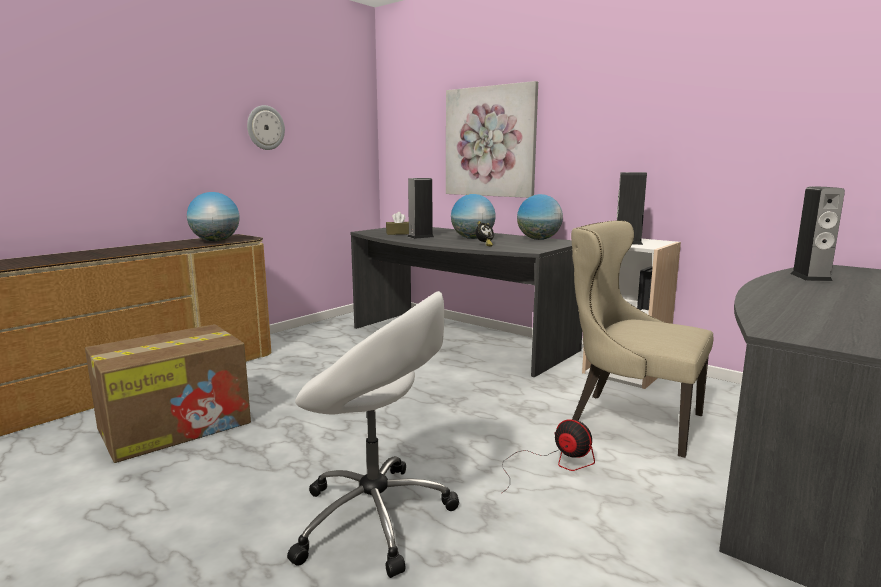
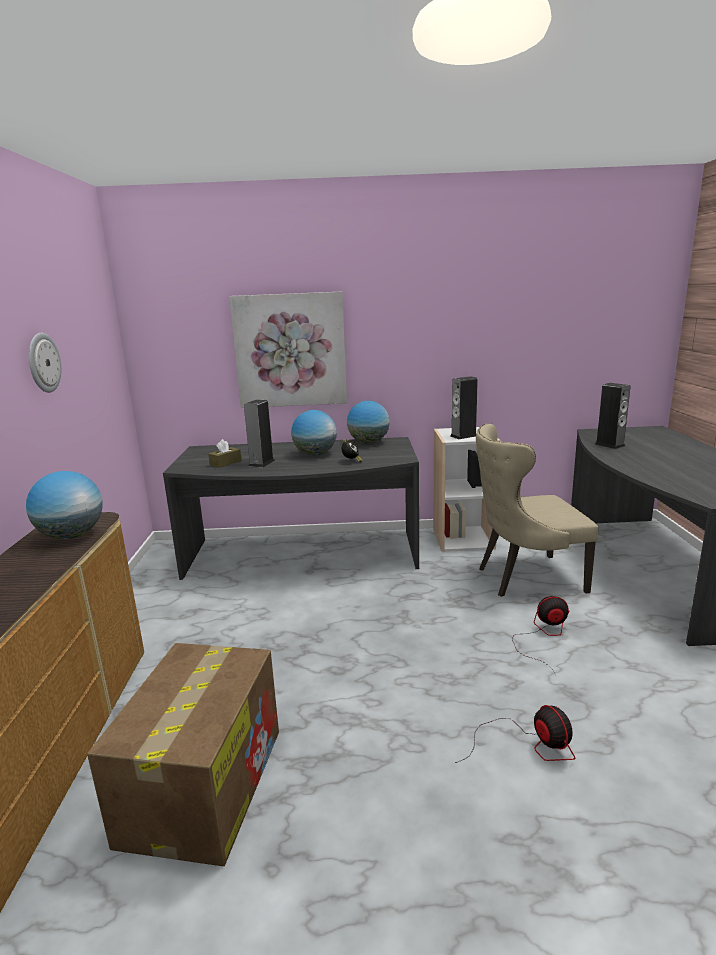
camera: 40 degrees left, 5 degrees up
white office chair [287,291,459,578] -> fan [455,705,575,763]

